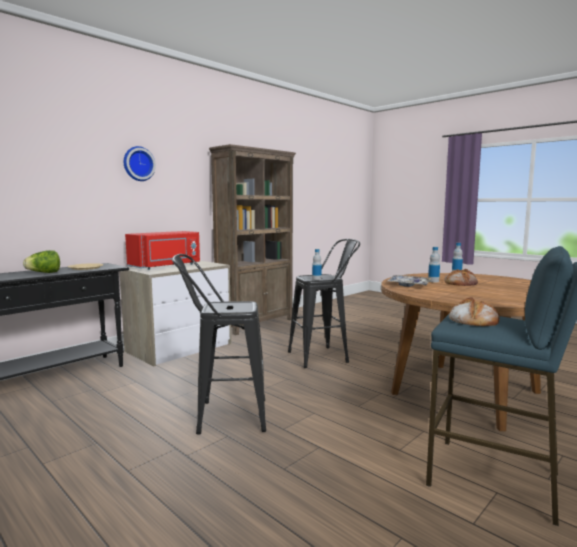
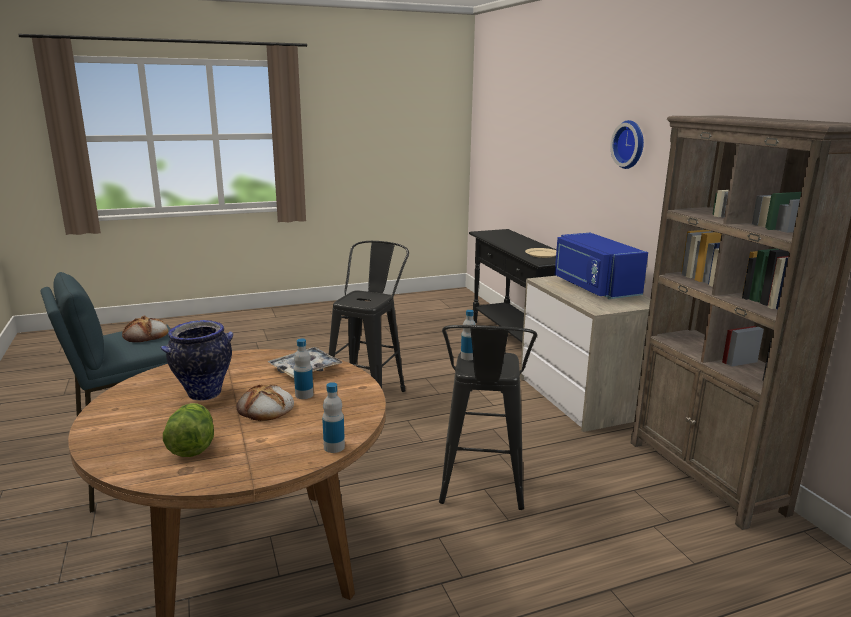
camera: 115 degrees right, 10 degrees up
lettuce [23,250,60,273] -> lettuce moved to [163,403,214,457]
red microwave [125,231,200,270] -> blue microwave [555,233,648,299]
none -> vase [160,320,233,401]

